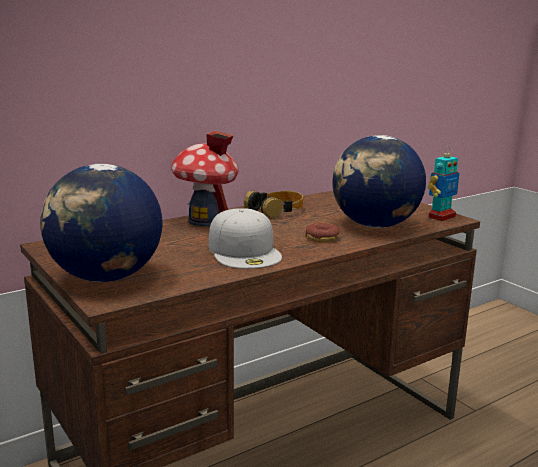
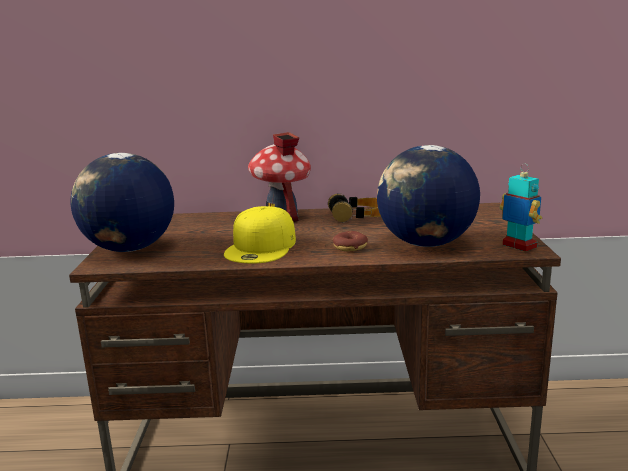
camera: 35 degrees right, 0 degrees up
white cap [209,208,282,269] -> yellow cap [224,206,296,263]
toy robot [428,146,459,221] -> toy robot turned 120 degrees counterclockwise [500,163,542,252]

